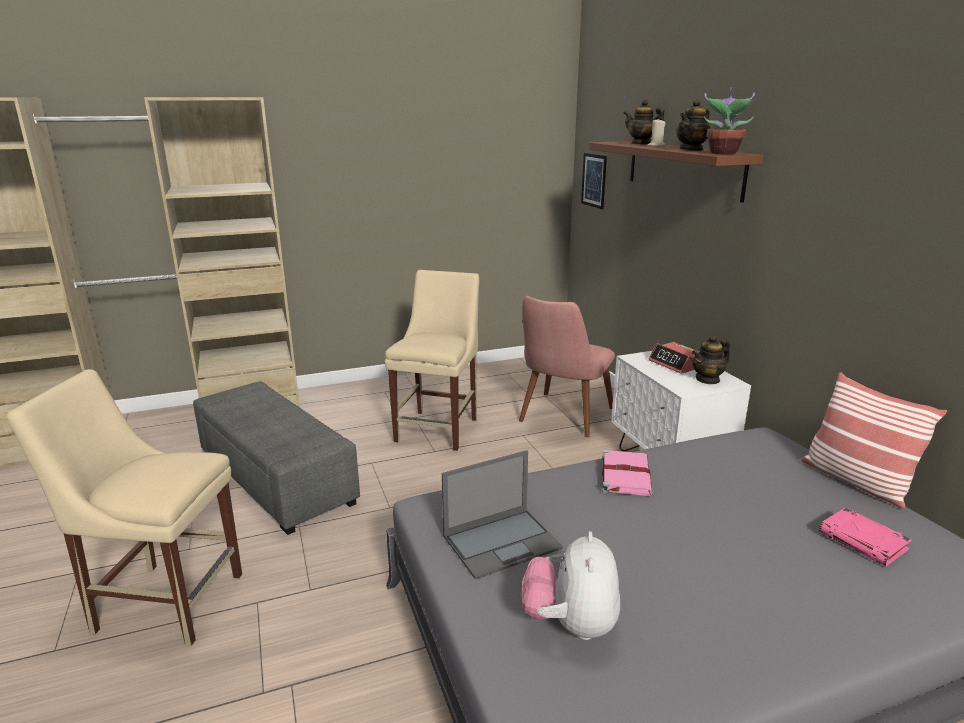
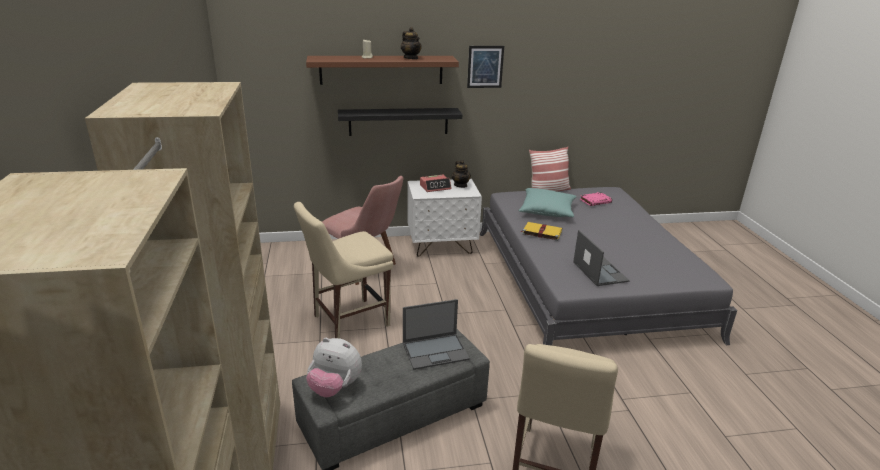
camera: 80 degrees left, 5 degrees up
beige chair [385,270,480,451] -> beige chair turned 60 degrees counterclockwise [294,202,393,339]
plush toy [522,531,620,640] -> plush toy moved to [306,338,362,397]
picture [581,153,607,209] -> picture moved to [467,46,504,88]
pink book [602,449,652,496] -> yellow book [521,222,562,241]
teapot [623,100,665,144] -> none
potted plant [704,88,755,154] -> none
none -> black shelf [338,108,462,136]
none -> laptop [403,299,470,370]
none -> turquoise pillow [519,188,577,217]

